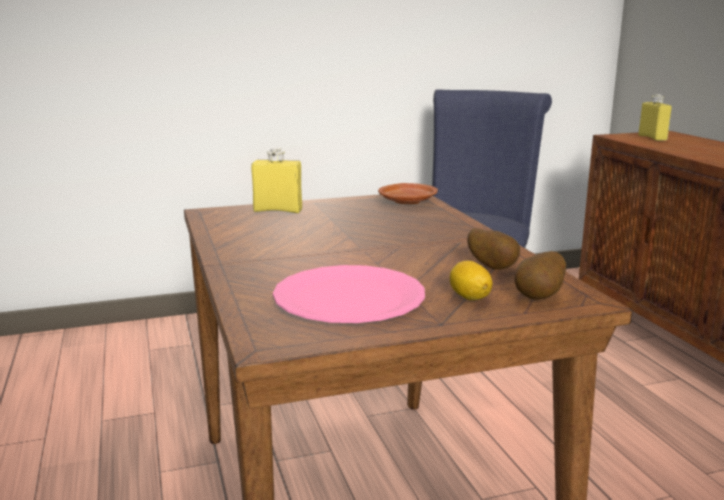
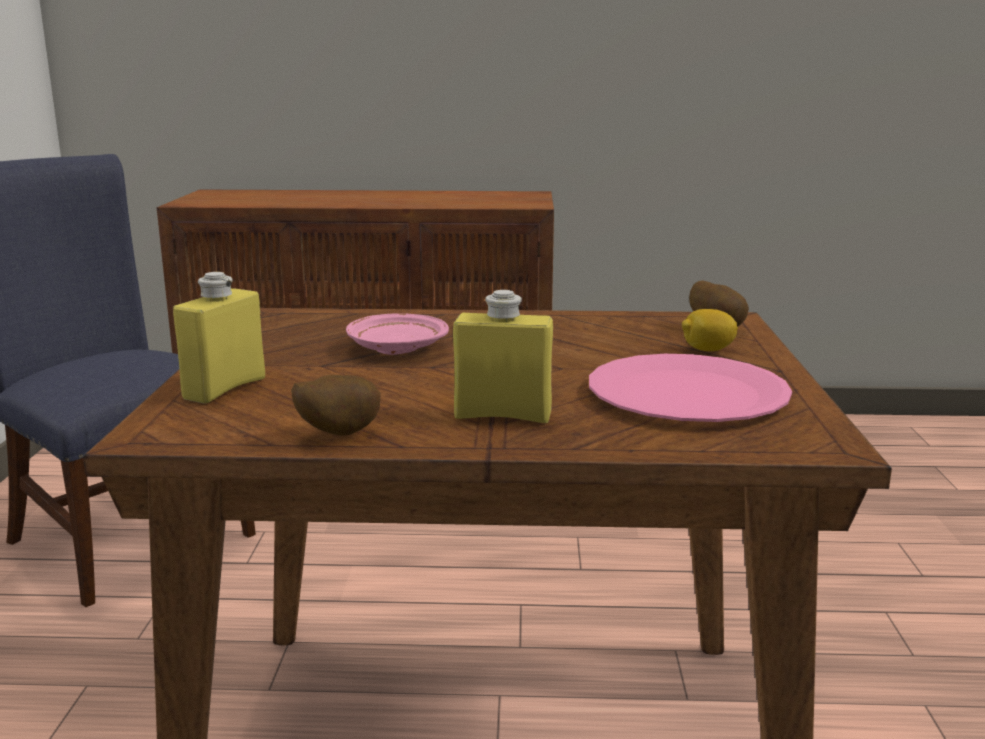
camera: 70 degrees left, 0 degrees up
brown plate [378,183,438,204] -> none
potato [467,228,520,270] -> potato moved to [291,375,381,436]
yellow bottle [638,94,672,141] -> yellow bottle moved to [453,290,553,423]
none -> pink plate [346,313,449,355]

